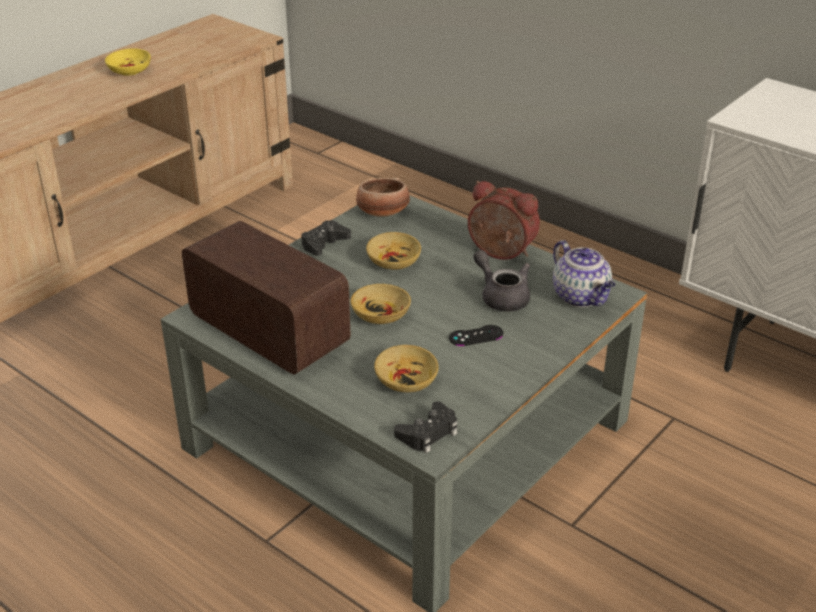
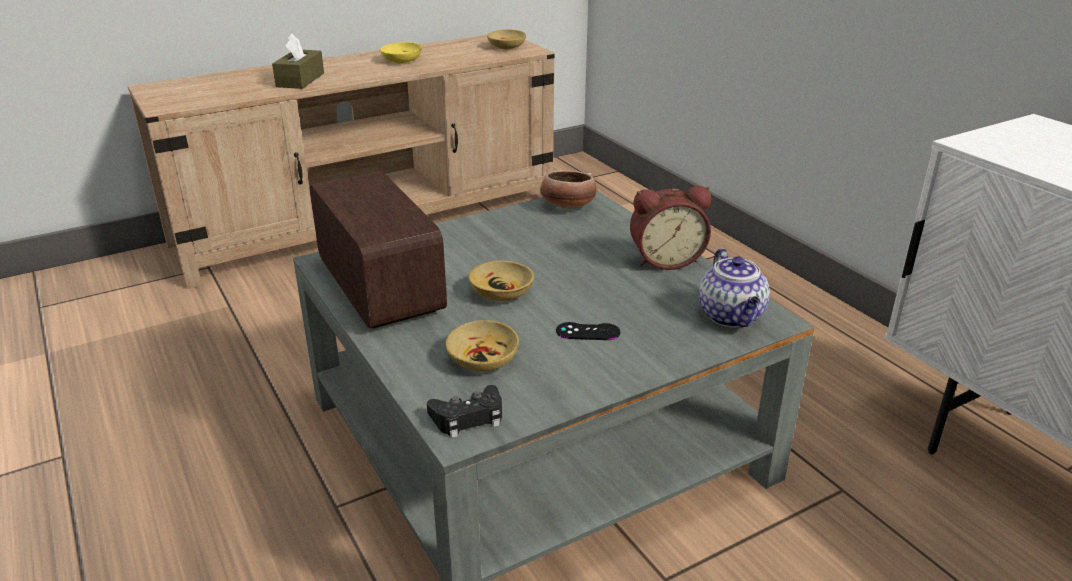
camera: 20 degrees right, 5 degrees down
black game controller [301,220,351,256] -> none
beige bowl [366,232,421,269] -> beige bowl moved to [487,29,526,50]
alarm clock [468,181,540,260] -> alarm clock turned 120 degrees clockwise [630,186,711,270]
grey teapot [473,250,530,312] -> none
none -> brown tissue box [272,33,324,89]

